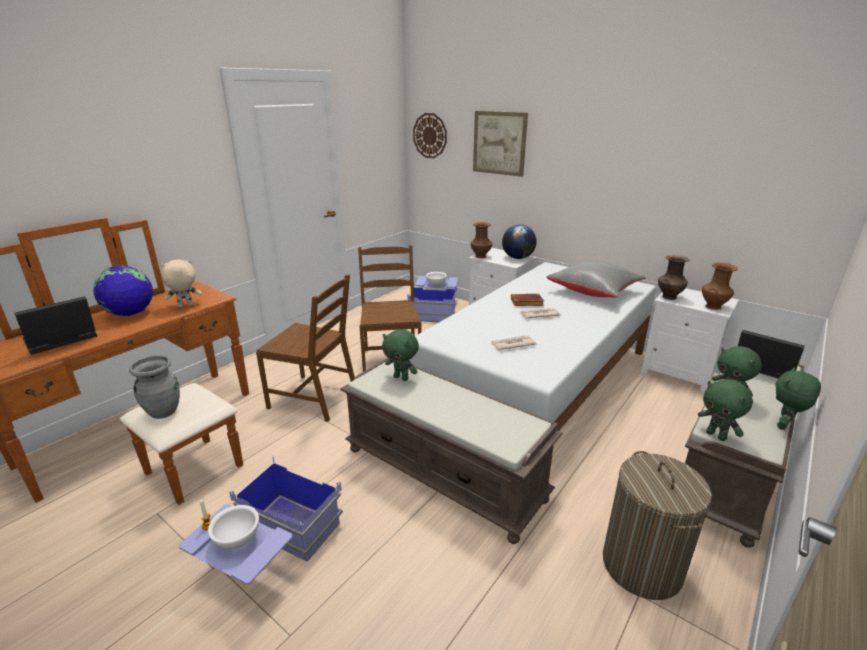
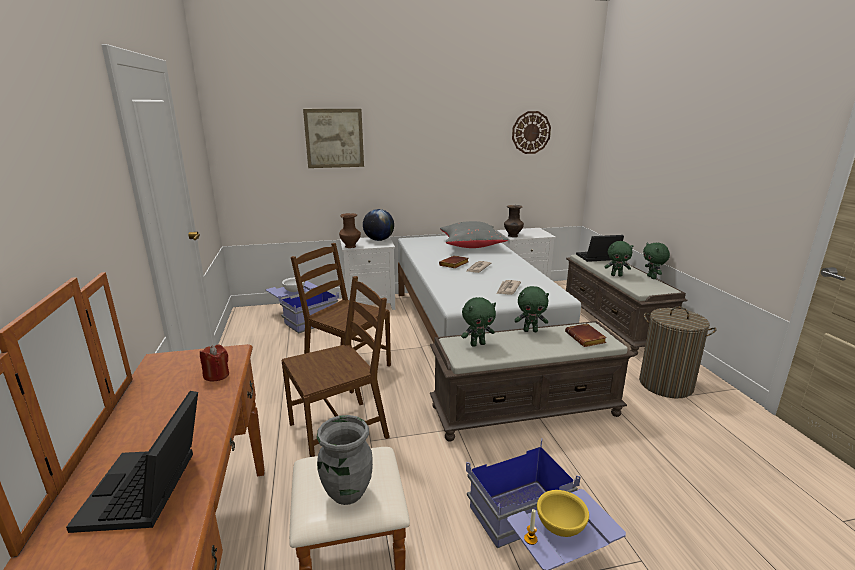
camera: 50 degrees left, 5 degrees down
globe [93,265,153,316] -> none
beige plush toy [160,259,202,307] -> red candle [200,344,229,382]
white bowl [208,505,259,549] -> yellow bowl [537,490,589,537]
wall clock [413,113,447,158] -> wall clock moved to [512,111,551,154]
green plush toy [698,379,753,441] -> green plush toy moved to [515,286,549,332]
brown vase [702,263,738,310] -> none
none -> brown book [565,323,607,347]

